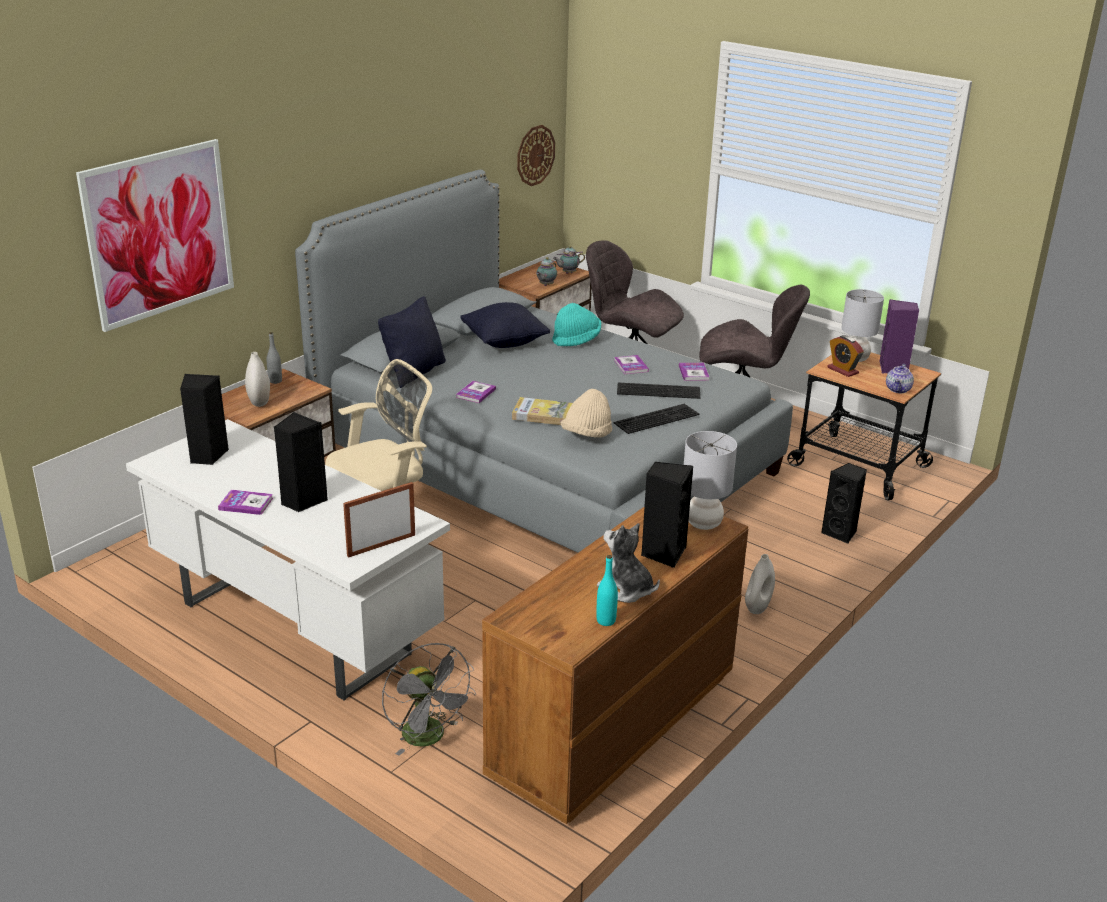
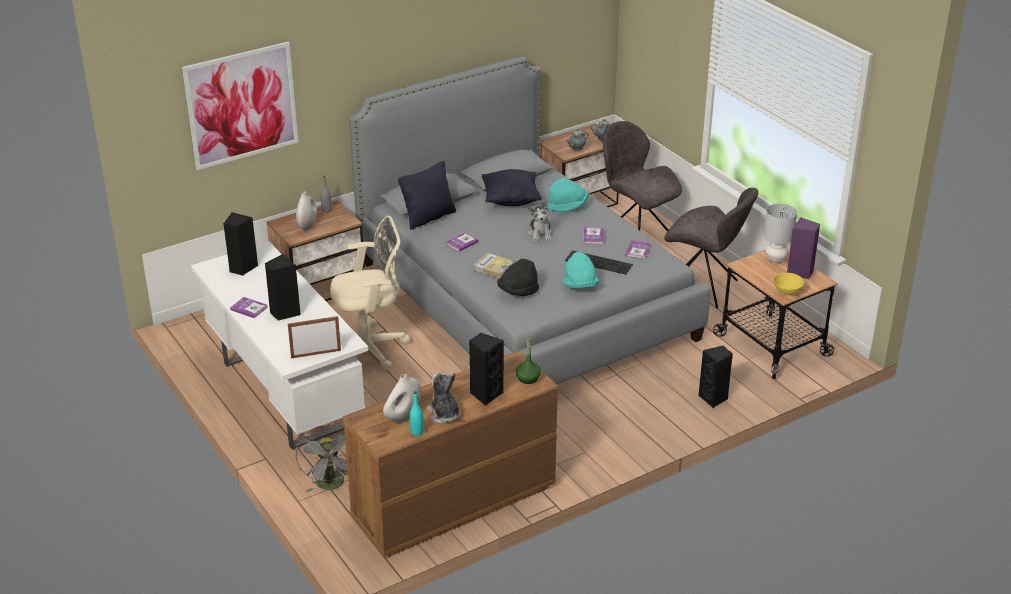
camera: 20 degrees right, 5 degrees up
wall clock [517,125,555,186] -> none
beige hat [560,389,612,438] -> black hat [497,259,539,296]
keyboard [614,404,699,434] -> turquoise hat [563,252,599,288]
grey table lamp [684,431,737,530] -> green bottle [516,339,541,384]
white vase [745,554,775,614] -> white vase moved to [383,374,422,423]
alarm clock [827,335,864,377] -> none
teapot [886,364,914,393] -> yellow bowl [774,273,804,295]
none -> plush toy [528,201,553,242]

